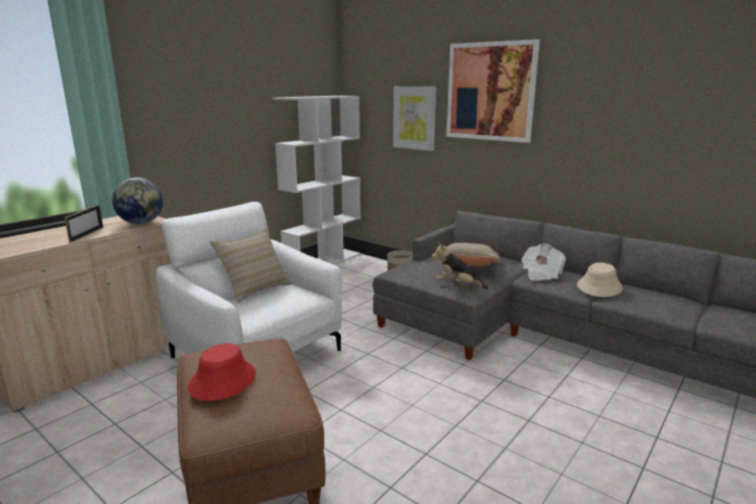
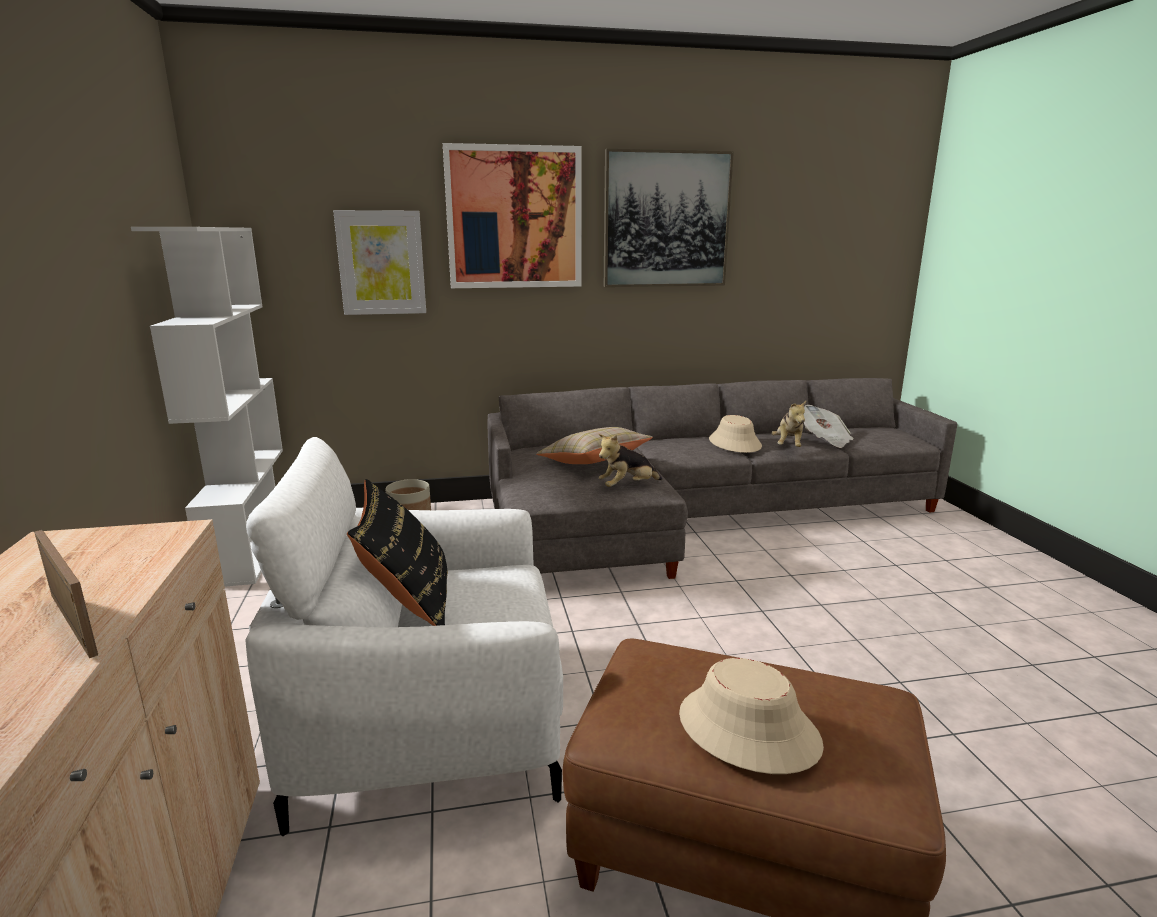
camera: 50 degrees left, 0 degrees up
globe [112,177,163,224] -> none
red hat [188,343,256,401] -> beige hat [679,658,824,774]
beige pillow [210,227,292,303] -> black pillow [347,479,448,626]
newspaper [521,244,566,281] -> newspaper moved to [804,405,854,448]
none -> picture [604,149,734,287]
none -> plush toy [772,400,807,447]

